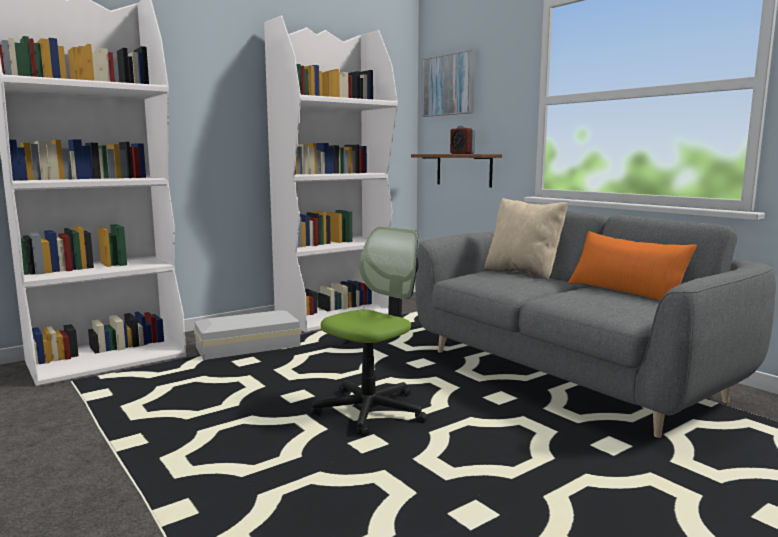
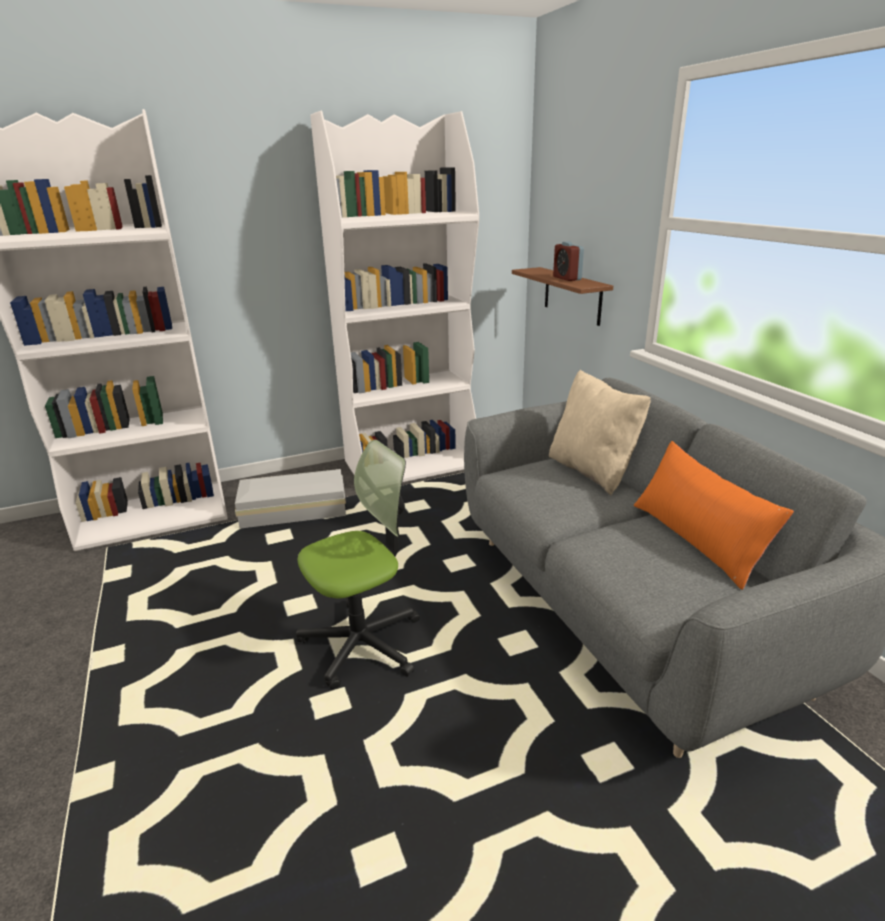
camera: 15 degrees right, 15 degrees up
picture [422,49,475,117] -> none

